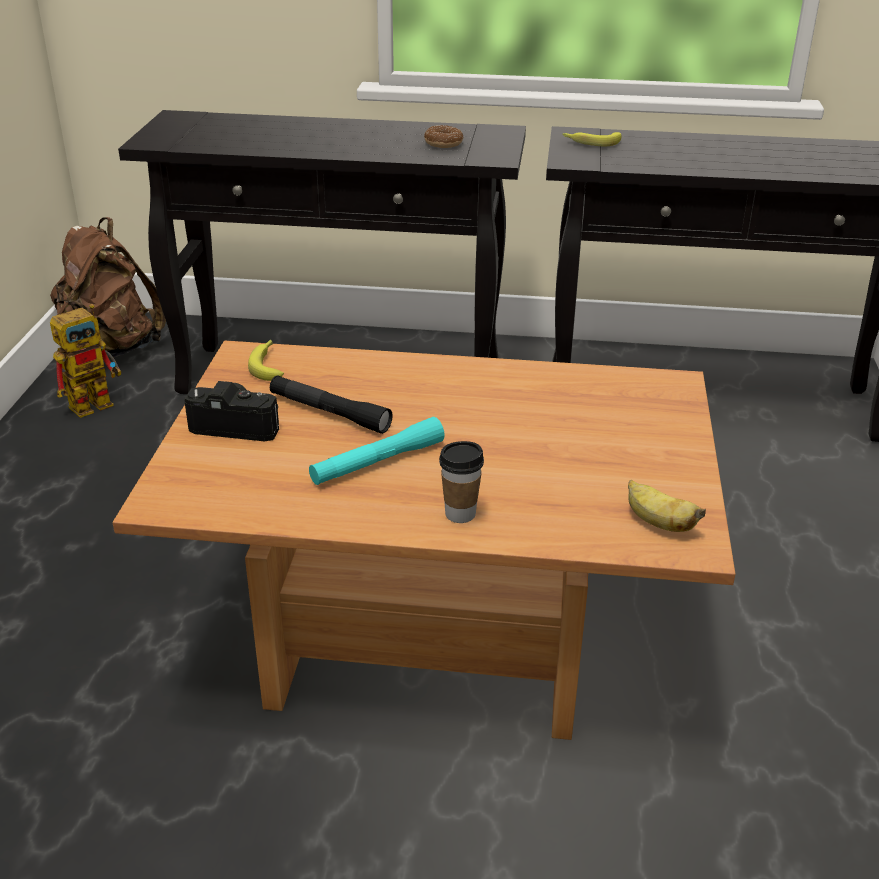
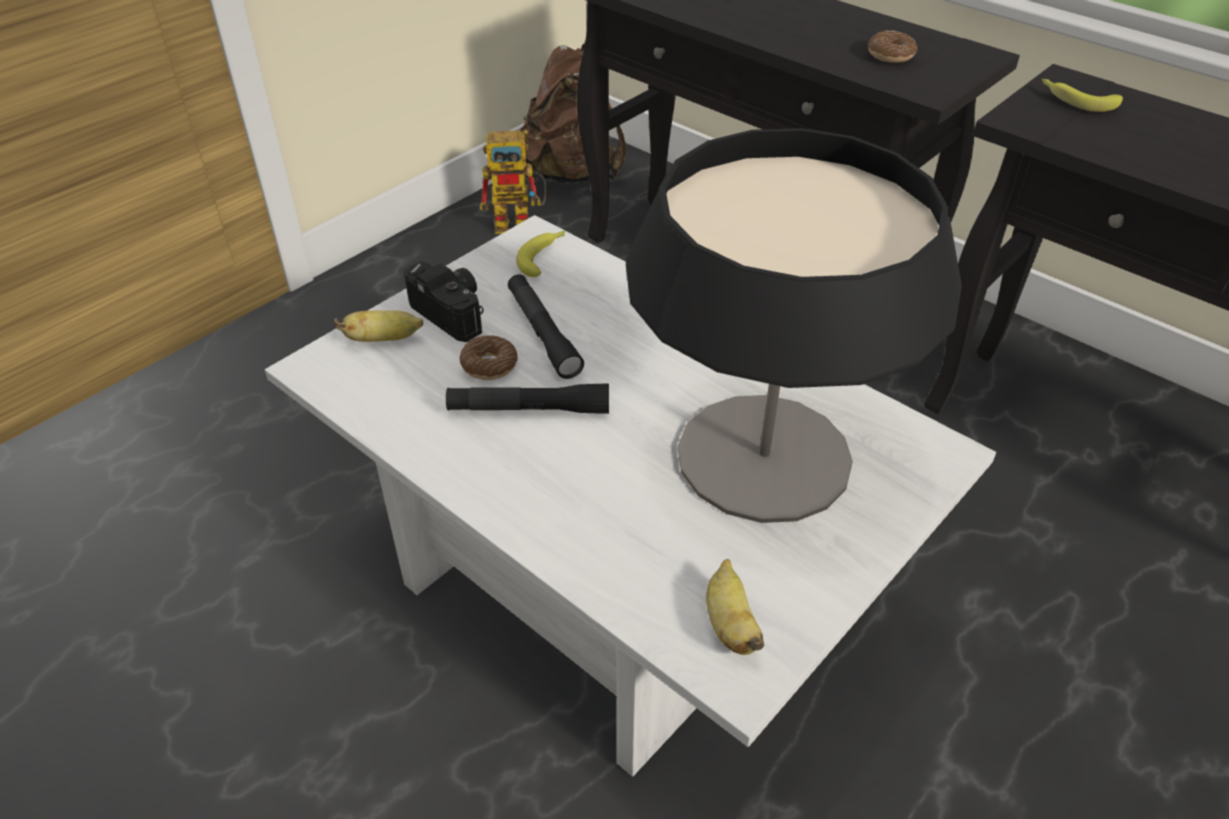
camera: 35 degrees right, 10 degrees up
brown coffee table [113,341,735,740] -> white coffee table [265,215,996,777]
turquoise flashlight [309,417,445,485] -> black flashlight [446,383,609,414]
cup [439,441,484,523] -> none
none -> banana [334,310,423,342]
none -> donut [459,335,518,380]
none -> table lamp [626,128,962,523]

